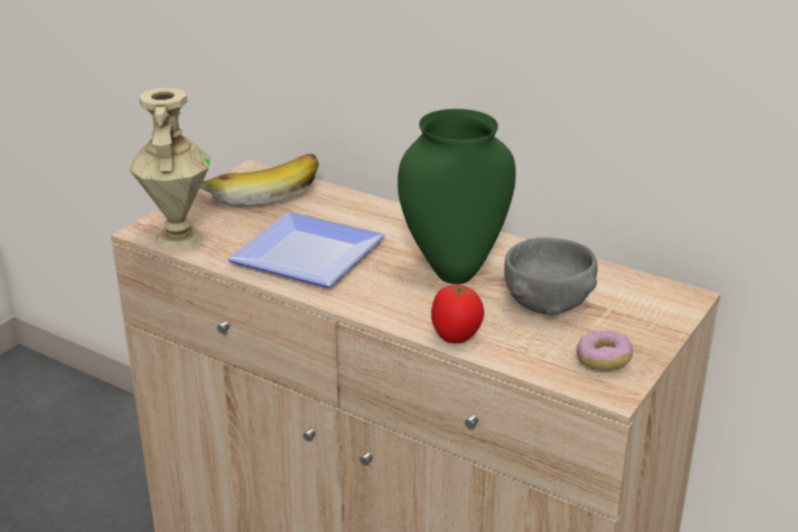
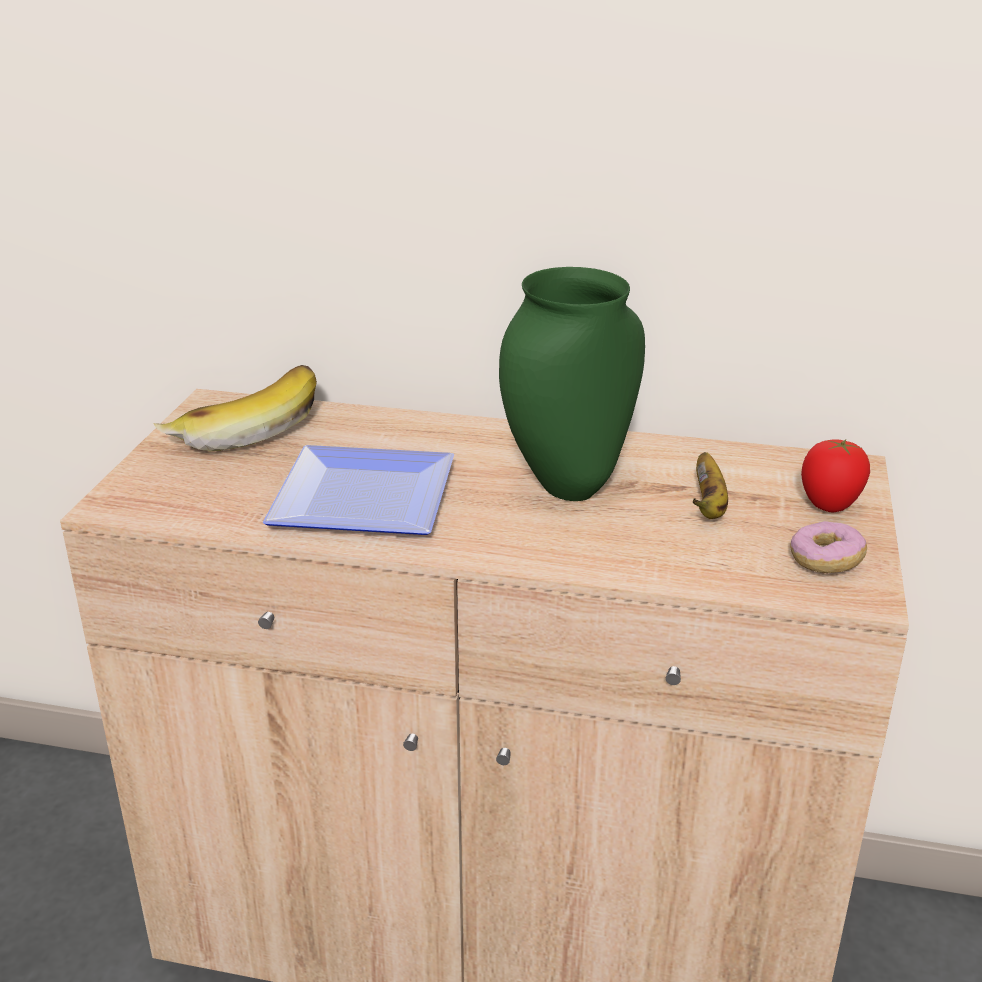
camera: 20 degrees left, 0 degrees up
beige vase [129,87,211,252] -> none
tomato [431,285,484,343] -> tomato moved to [801,439,870,512]
grey bowl [504,237,598,316] -> banana [693,452,728,519]

